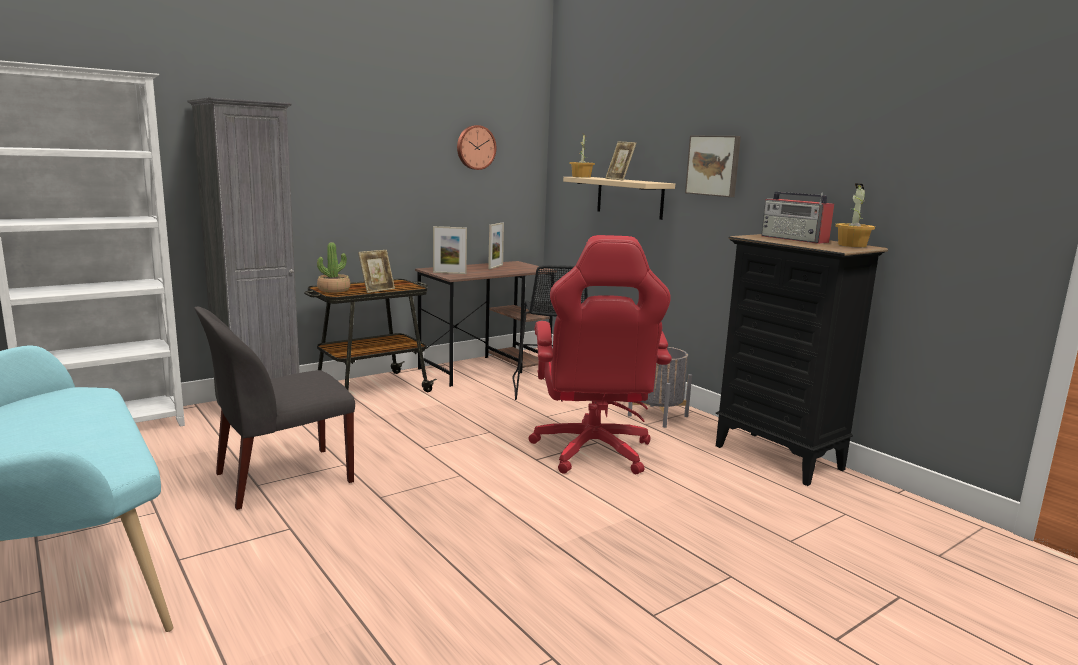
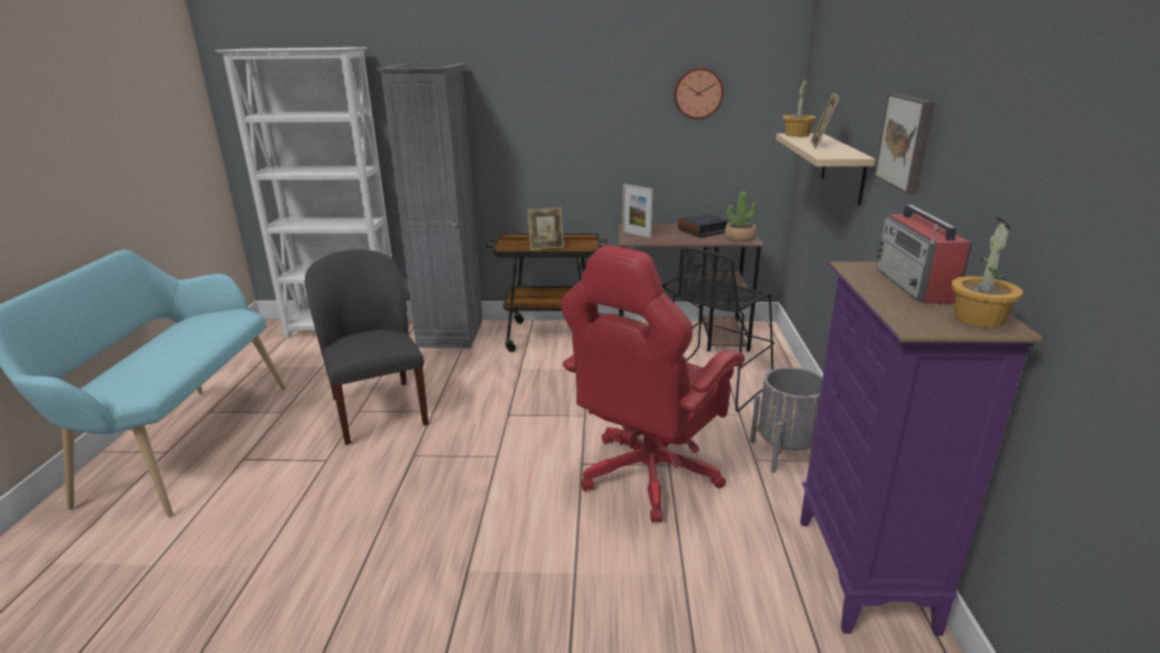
camera: 40 degrees right, 10 degrees up
grey chair [194,307,355,510] -> grey chair turned 60 degrees clockwise [305,249,428,445]
potted plant [317,242,350,293] -> potted plant moved to [725,192,757,242]
picture frame [488,222,504,269] -> alarm clock [678,214,728,238]
black dresser [716,234,888,486] -> purple dresser [800,262,1043,636]

